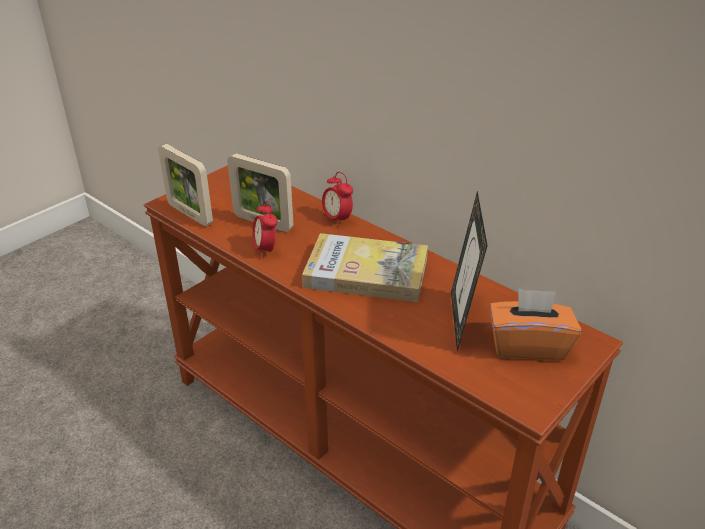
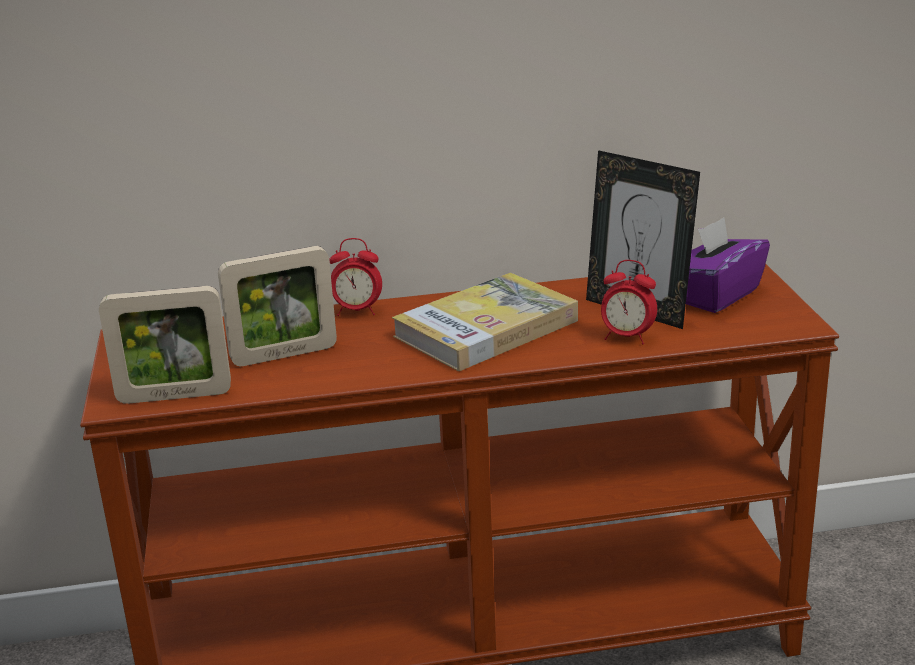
camera: 50 degrees left, 10 degrees down
alarm clock [253,201,278,258] -> alarm clock moved to [601,260,657,344]
orange tissue box [489,288,581,361] -> purple tissue box [686,218,770,313]

